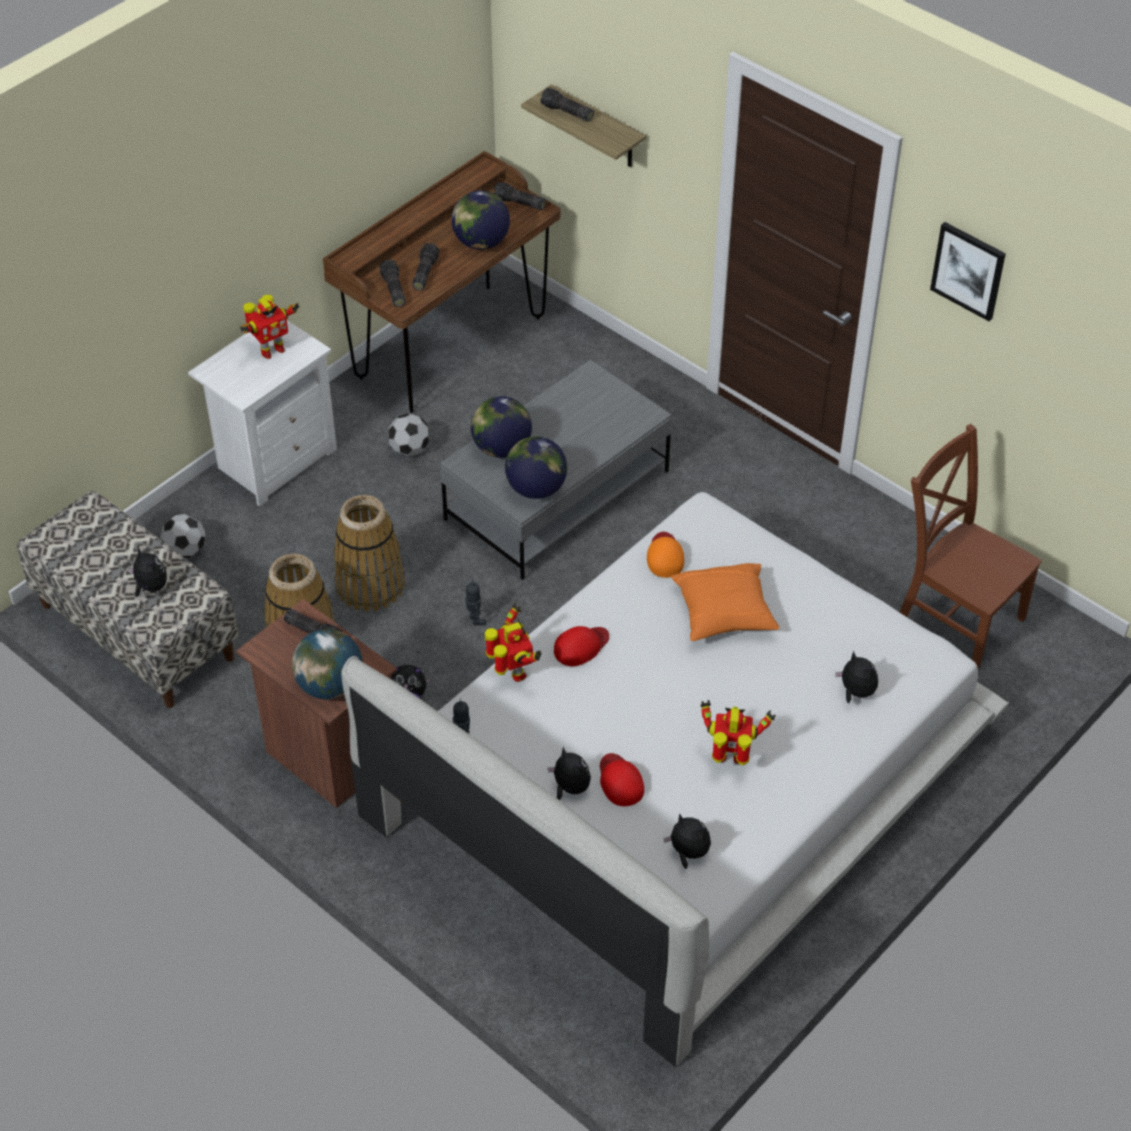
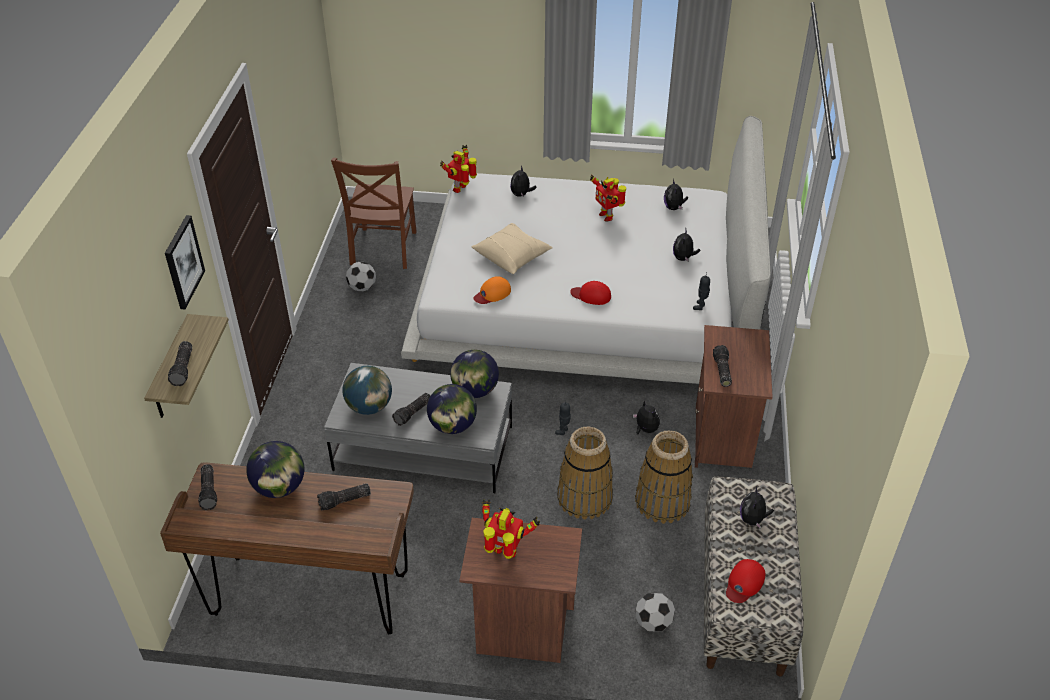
camera: 125 degrees left, 5 degrees down
white nightstand [188,320,337,506] -> brown nightstand [459,518,582,663]
globe [292,629,363,700] -> globe moved to [342,366,392,415]
flashlight [380,260,406,307] -> flashlight moved to [392,393,430,426]
football [388,414,429,456] -> football moved to [346,262,376,291]
toy robot [485,603,542,682] -> toy robot moved to [440,145,477,193]
red cap [600,753,644,806] -> red cap moved to [726,559,766,603]
orange pillow [671,563,780,641] -> beige pillow [471,223,553,274]
picture [930,222,1006,321] -> picture moved to [165,215,205,309]

